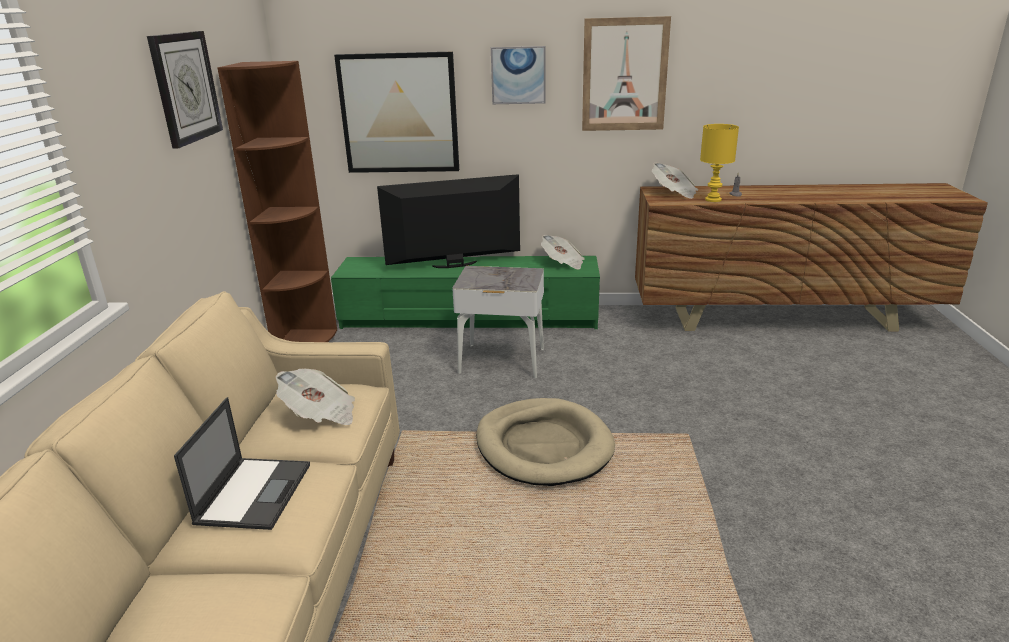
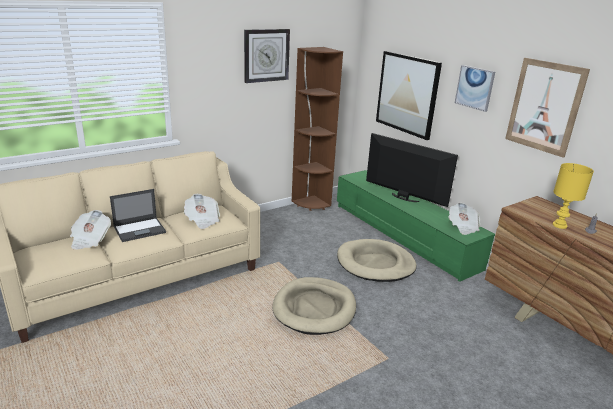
camera: 50 degrees right, 0 degrees up
side table [452,266,544,378] -> beige dog bed [337,239,416,282]
newspaper [652,162,698,199] -> newspaper moved to [70,210,111,250]

